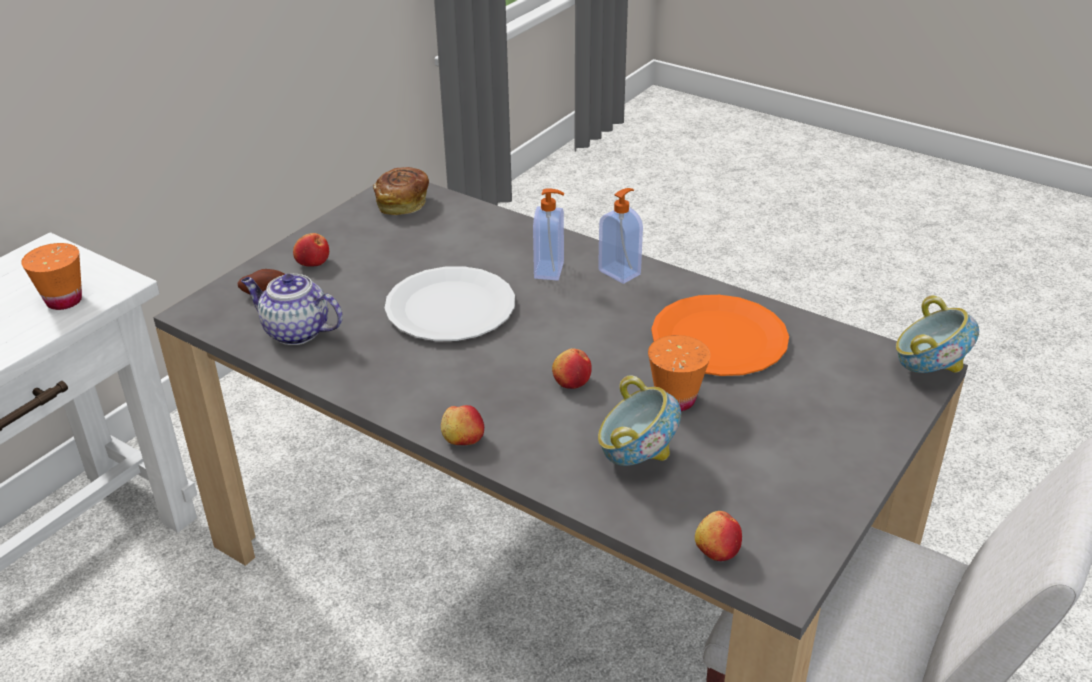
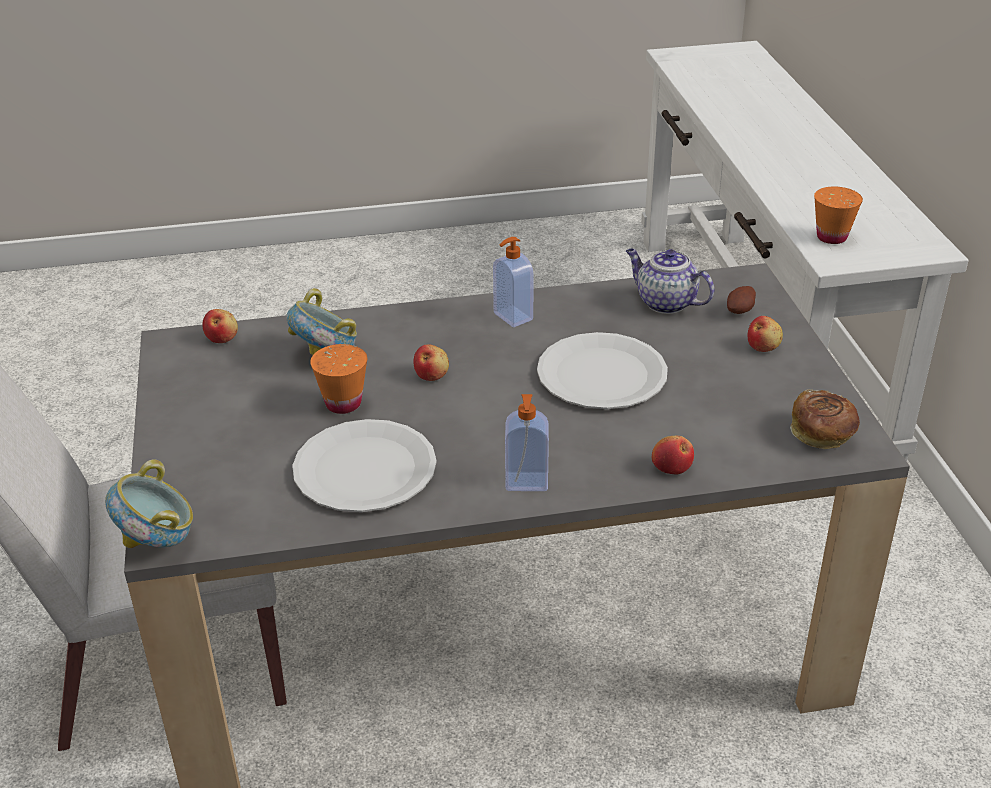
camera: 135 degrees right, 0 degrees up
teapot [241,274,343,345] -> teapot turned 120 degrees counterclockwise [626,248,714,314]
apple [441,405,484,445] -> apple moved to [652,436,694,474]
soap dispenser [533,188,564,281] -> soap dispenser moved to [493,237,534,327]
orange plate [651,295,789,376] -> white plate [292,419,437,512]

